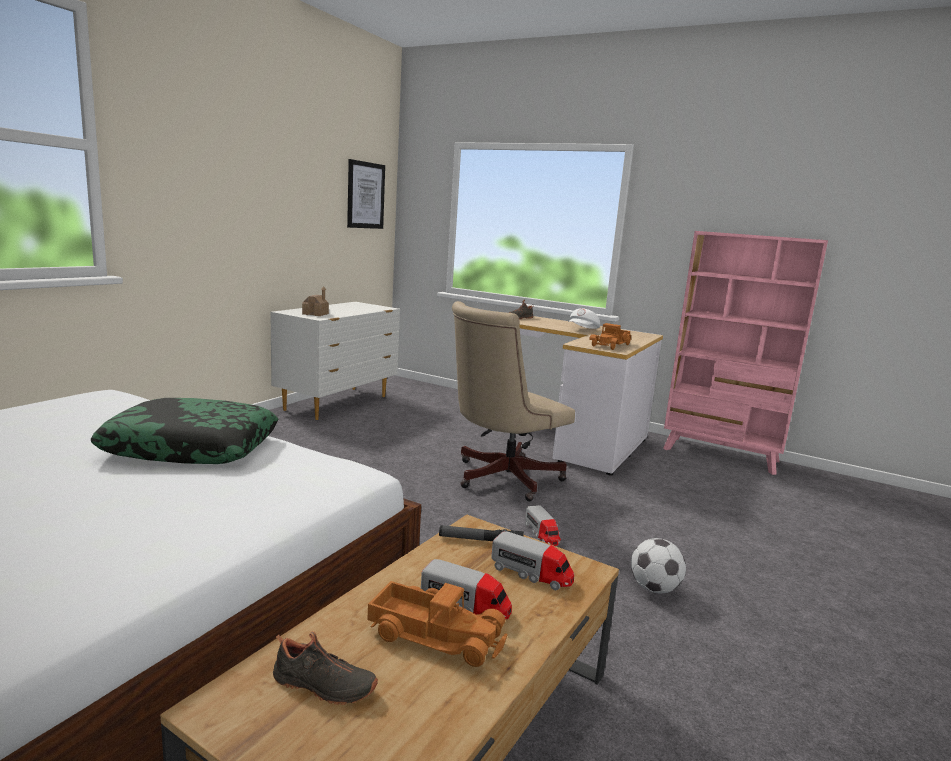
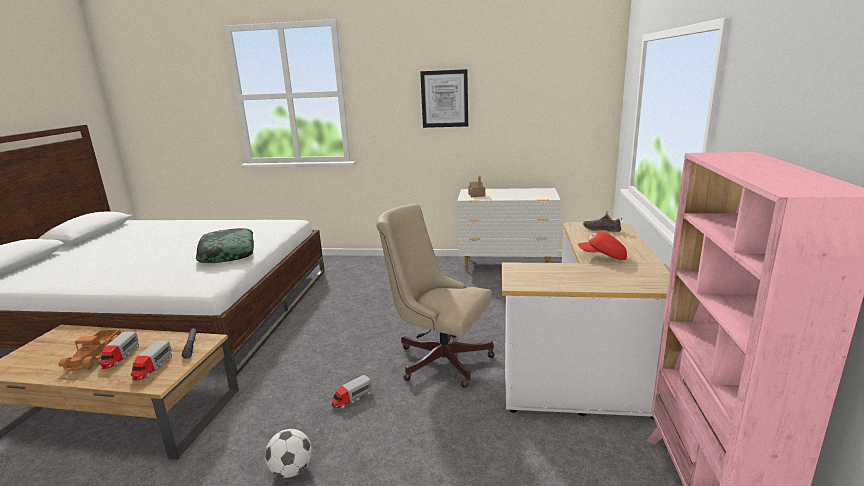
camera: 70 degrees right, 5 degrees up
black shoe [273,631,378,705] -> none
picture [347,159,385,229] -> picture moved to [420,69,468,128]
white cap [568,308,600,329] -> red cap [578,232,627,260]
toy truck [589,323,632,350] -> none

